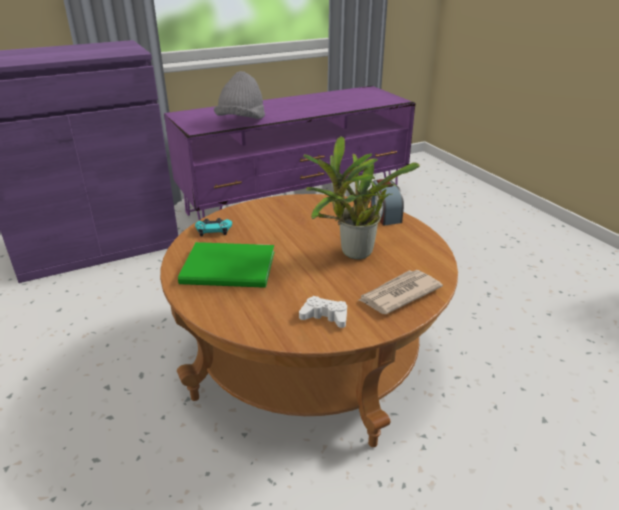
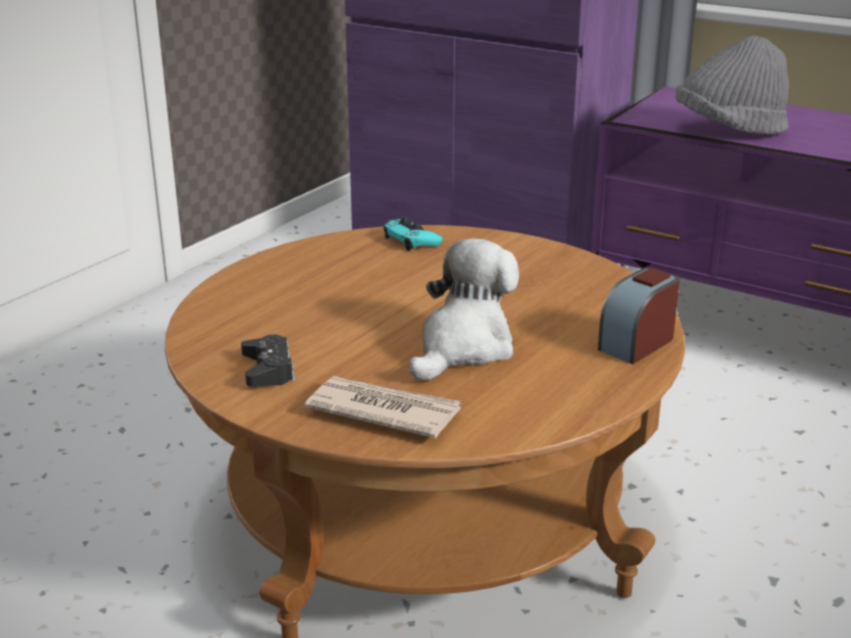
camera: 60 degrees right, 5 degrees down
green book [178,242,274,288] -> none
white game controller [299,296,347,328] -> black game controller [241,335,295,387]
potted plant [303,136,420,259] -> plush toy [409,238,519,381]

